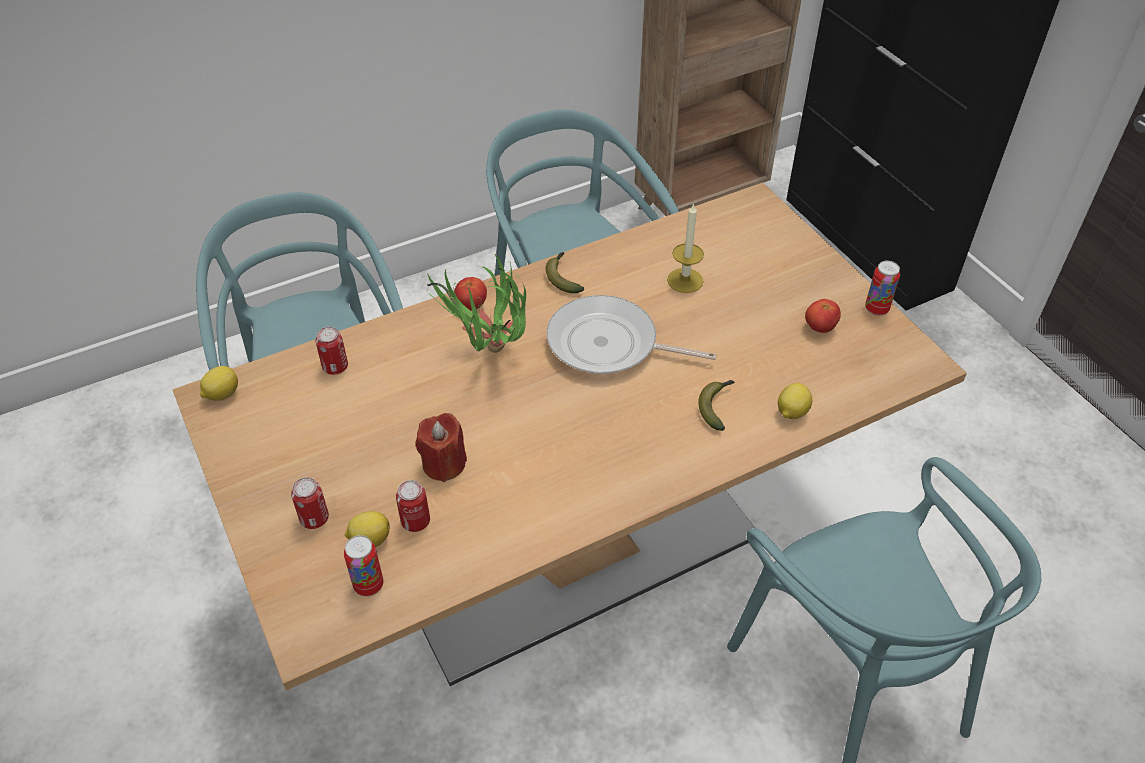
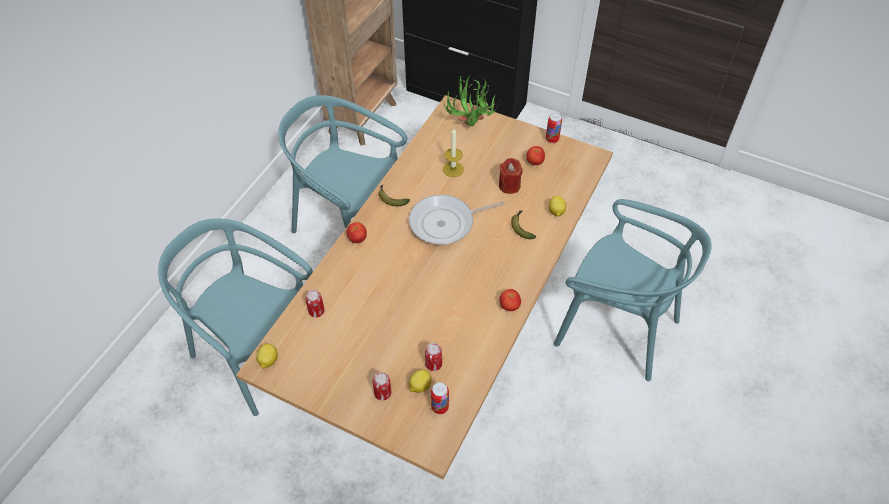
camera: 35 degrees left, 5 degrees up
red candle [415,413,467,482] -> red candle moved to [499,158,523,194]
potted plant [427,254,526,353] -> potted plant moved to [443,75,499,126]
none -> tomato [500,289,521,311]

